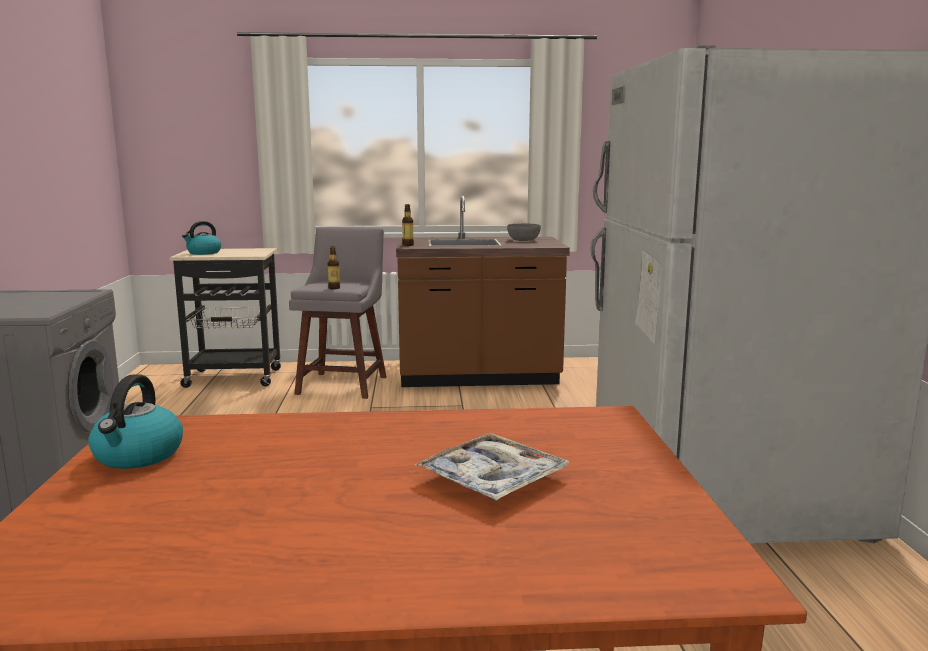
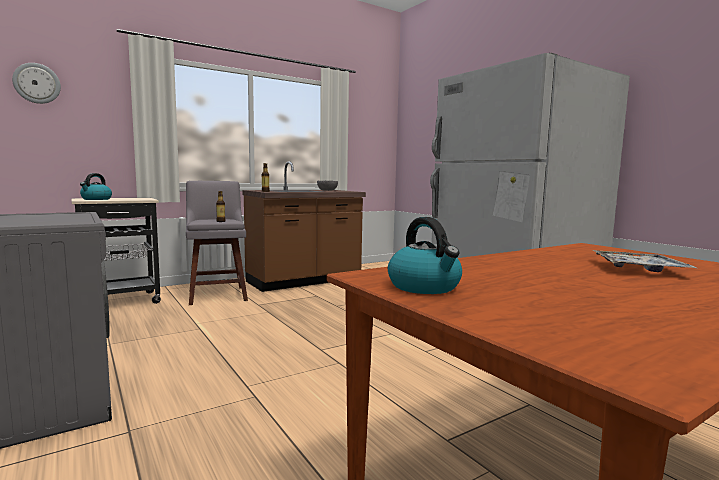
camera: 30 degrees left, 5 degrees down
none -> wall clock [12,63,61,104]

